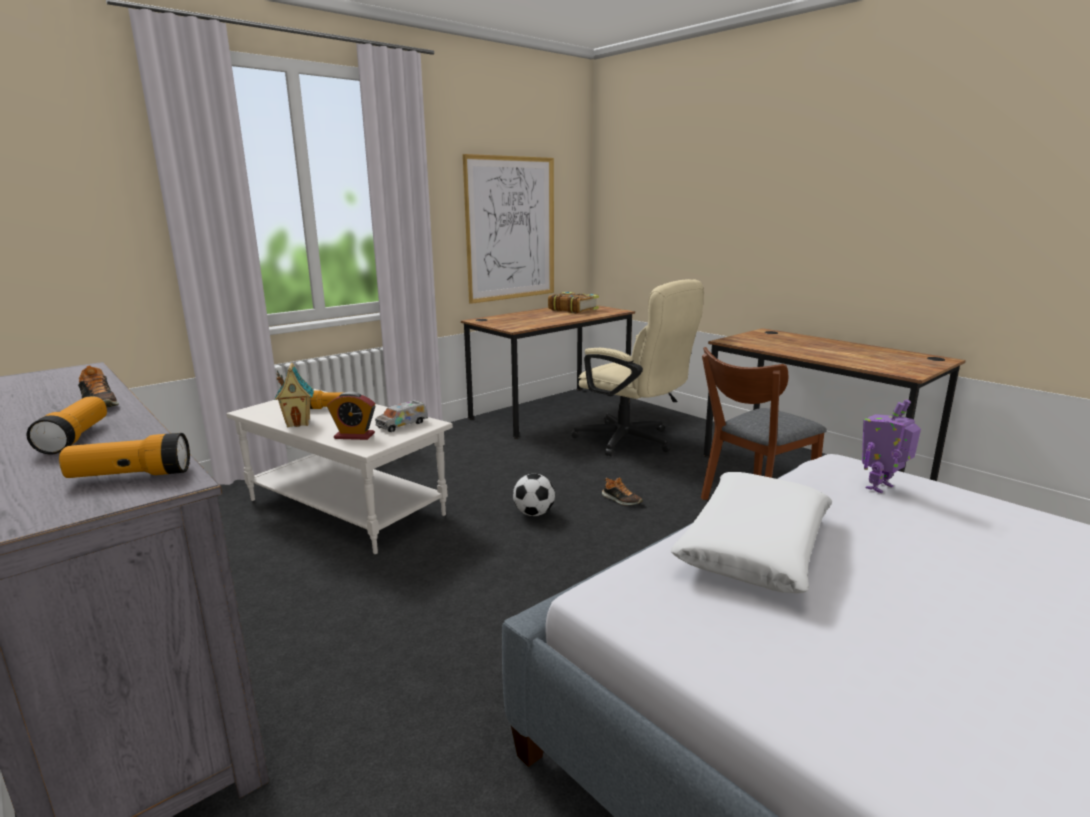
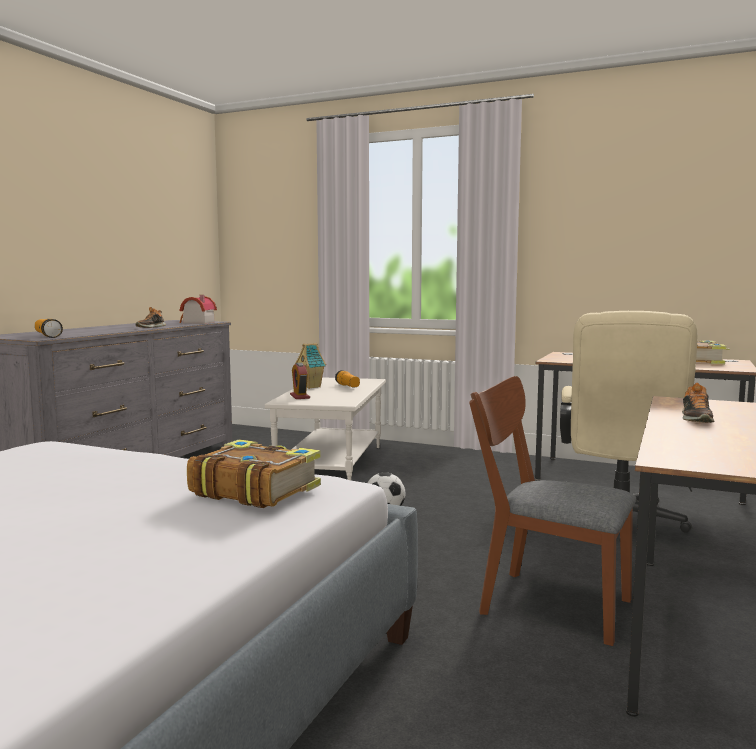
camera: 65 degrees right, 10 degrees down
flashlight [27,397,107,454] -> none
toy truck [375,400,428,432] -> none
picture [463,154,554,304] -> none
shoe [602,478,643,505] -> shoe moved to [682,383,714,423]
white pillow [670,472,832,593] -> none
toy robot [862,399,921,493] -> book [187,440,321,508]
none -> toy house [180,295,217,324]

